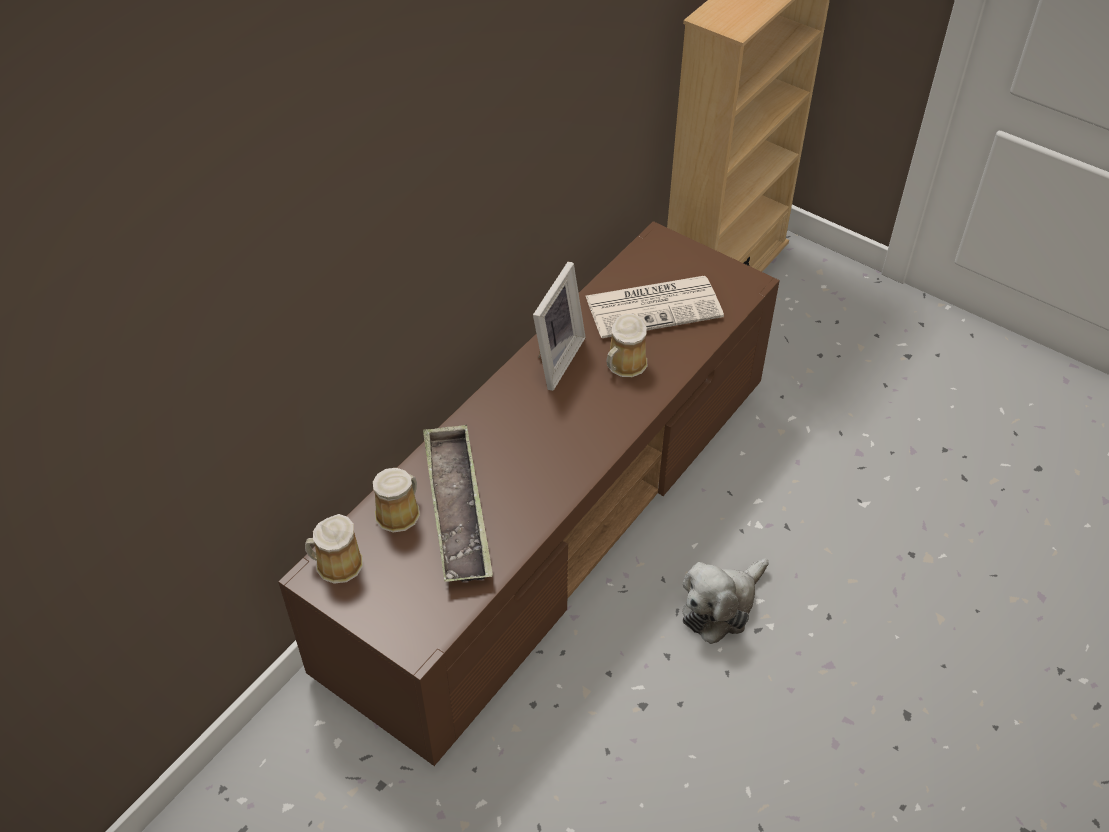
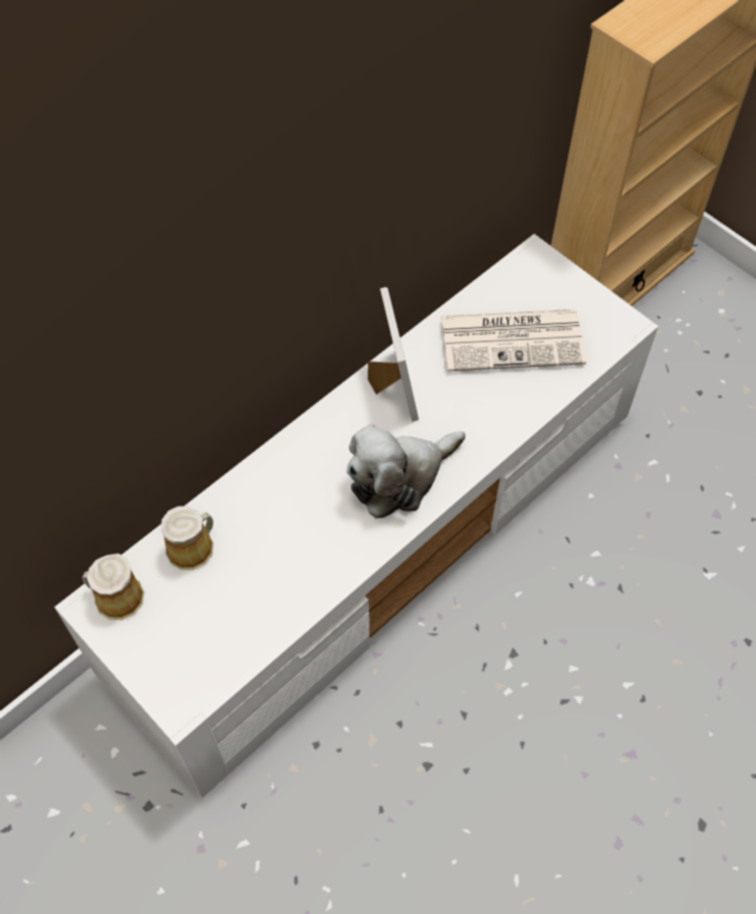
camera: 10 degrees right, 10 degrees up
brown tv stand [278,221,780,766] -> white tv stand [54,234,658,798]
tray [423,425,493,582] -> none
picture frame [533,262,586,391] -> picture frame turned 45 degrees counterclockwise [368,287,419,422]
mug [606,314,647,377] -> none
plush toy [683,558,769,644] -> plush toy moved to [347,424,465,519]

